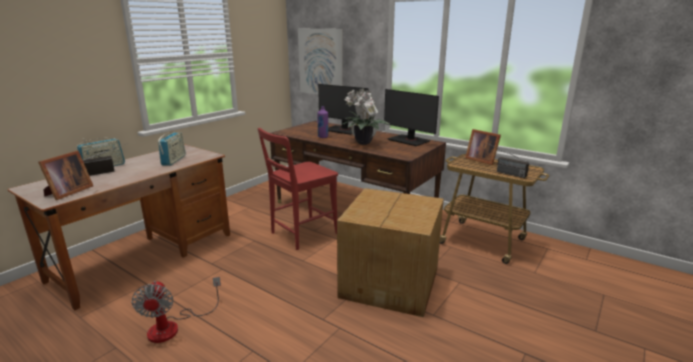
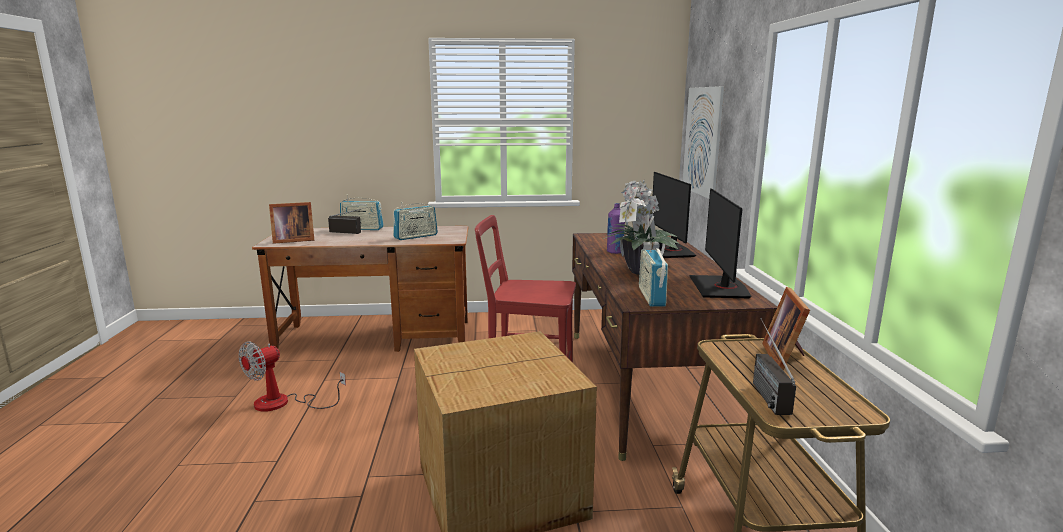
camera: 50 degrees right, 5 degrees down
none -> radio [639,241,668,307]

